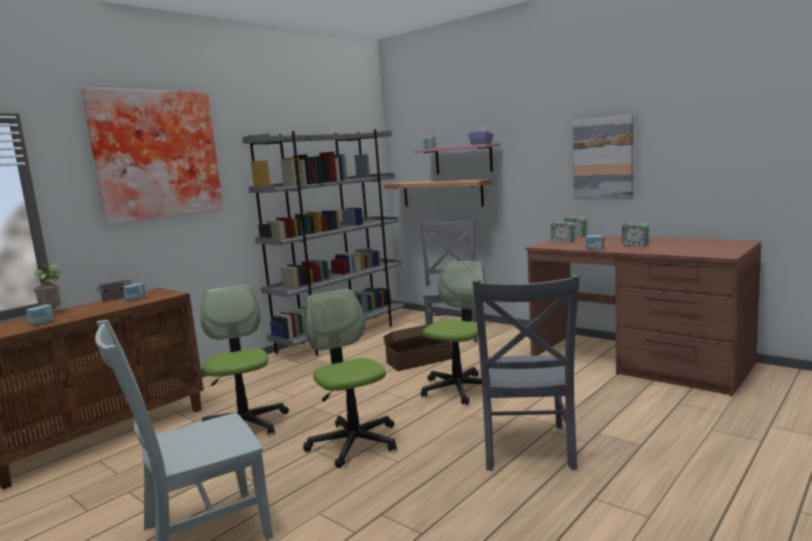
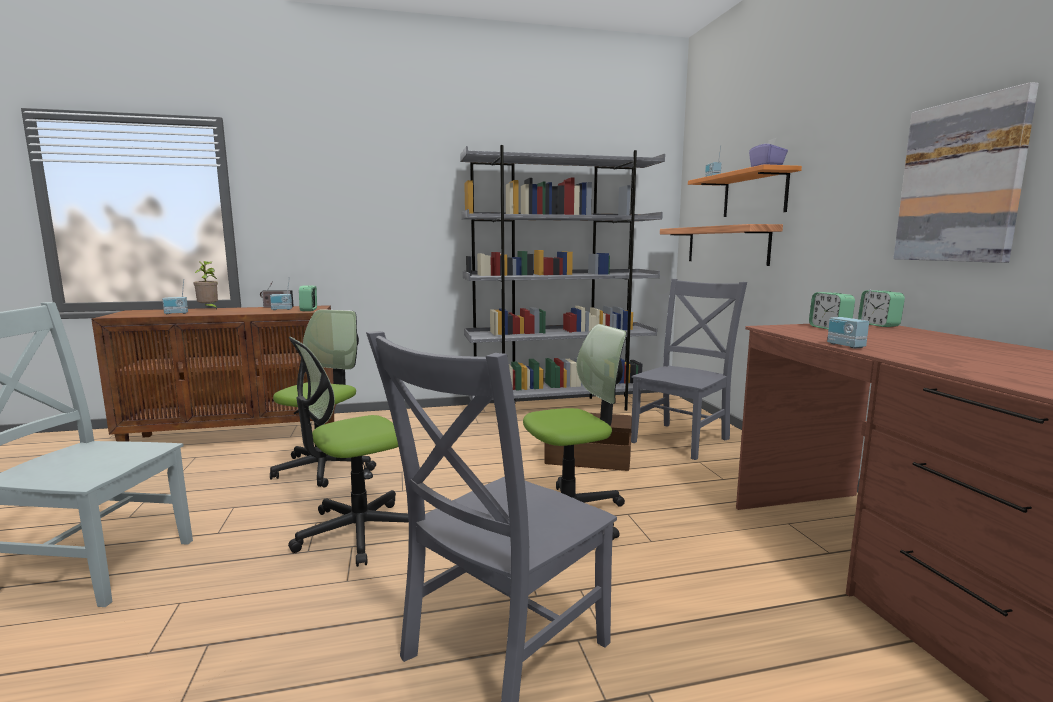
camera: 35 degrees right, 0 degrees up
picture [82,88,223,225] -> none
office chair [303,289,397,468] -> office chair turned 135 degrees counterclockwise [288,337,409,567]
pink shelf [412,143,500,174] -> orange shelf [688,164,802,217]
alarm clock [622,223,649,246] -> alarm clock moved to [299,285,317,311]

